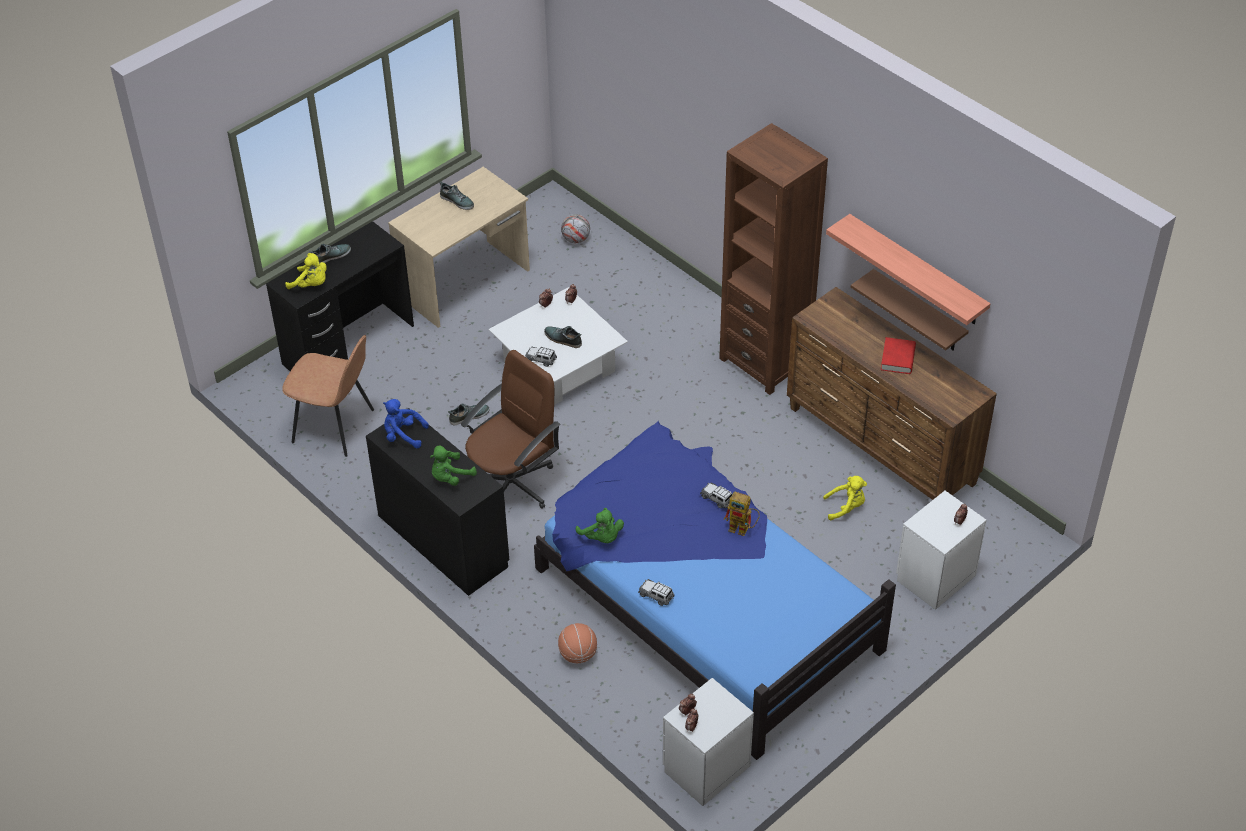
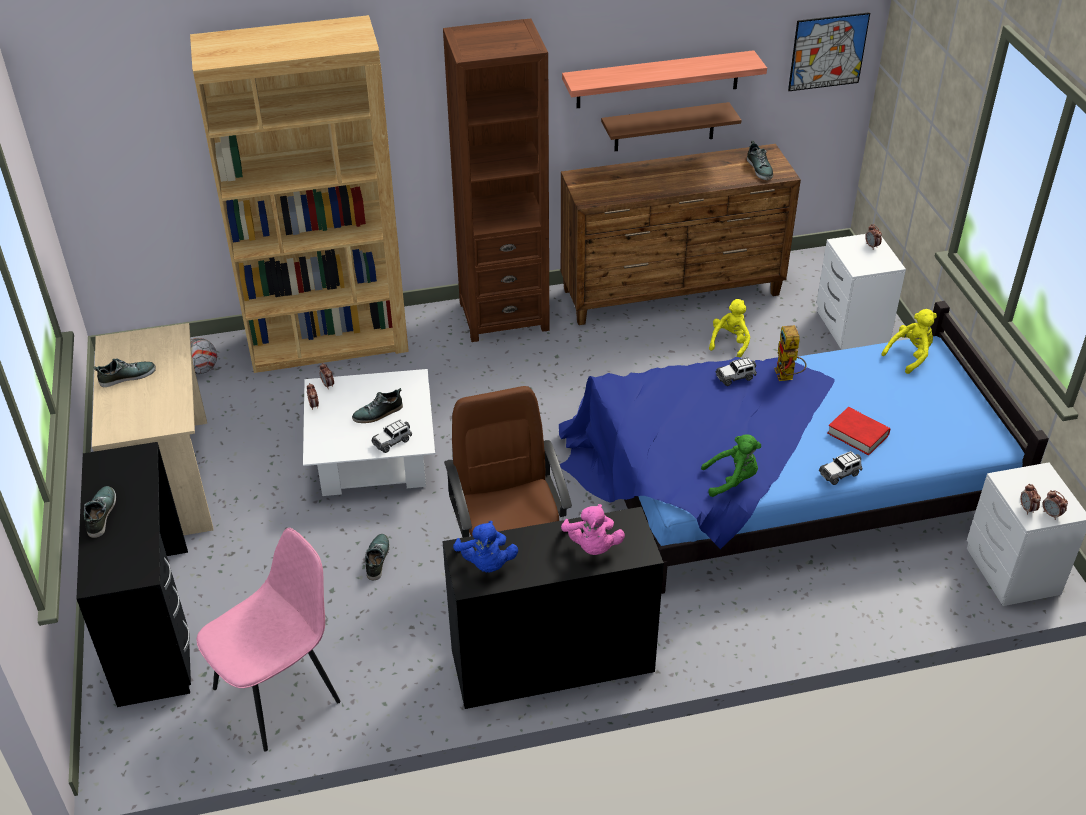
camera: 60 degrees left, 5 degrees down
brown chair [282,335,374,457] -> pink chair [196,528,341,752]
yellow plush toy [285,253,327,289] -> yellow plush toy moved to [882,309,937,374]
blue plush toy [383,399,429,448] -> blue plush toy turned 60 degrees counterclockwise [453,521,518,573]
green plush toy [430,445,477,486] -> pink plush toy [561,504,625,555]
basketball [558,623,597,663] -> none
toy robot [724,492,760,536] -> toy robot turned 120 degrees clockwise [774,325,807,381]
red book [881,337,916,374] -> red book moved to [827,407,890,455]
none -> brown bookcase [190,15,409,373]
none -> shoe [747,141,773,180]
none -> picture [788,12,870,91]

